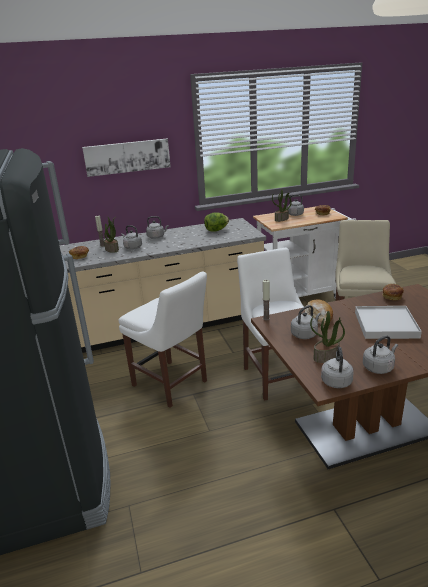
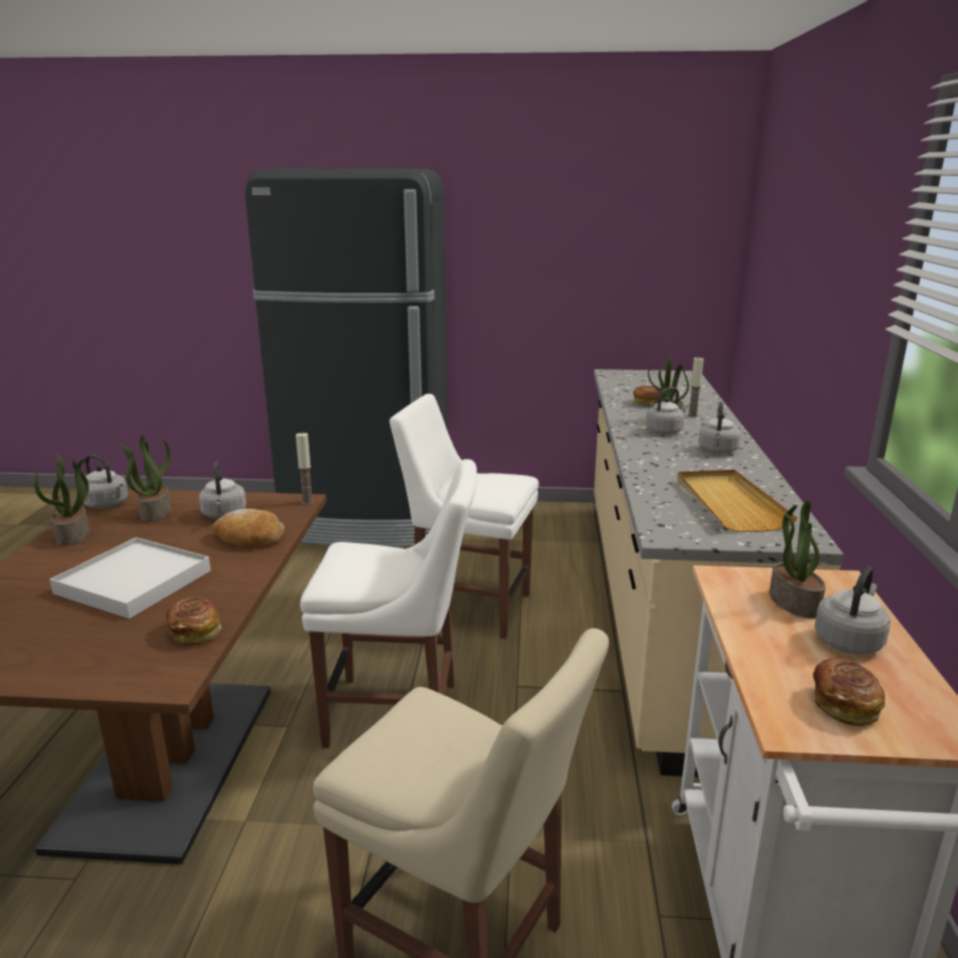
camera: 110 degrees right, 5 degrees down
picture [82,138,171,177] -> none
white chair [119,272,207,408] -> white chair turned 45 degrees clockwise [390,394,539,639]
lettuce [204,213,229,232] -> beige tray [677,470,798,532]
grey kettle [363,336,398,374] -> potted plant [34,455,90,546]

